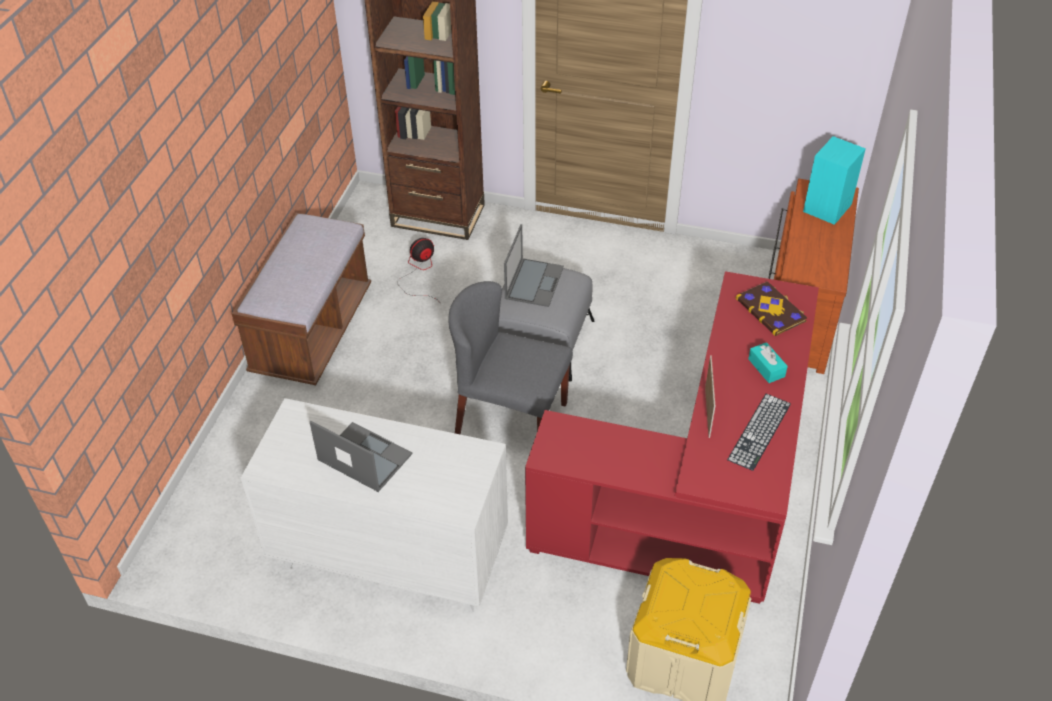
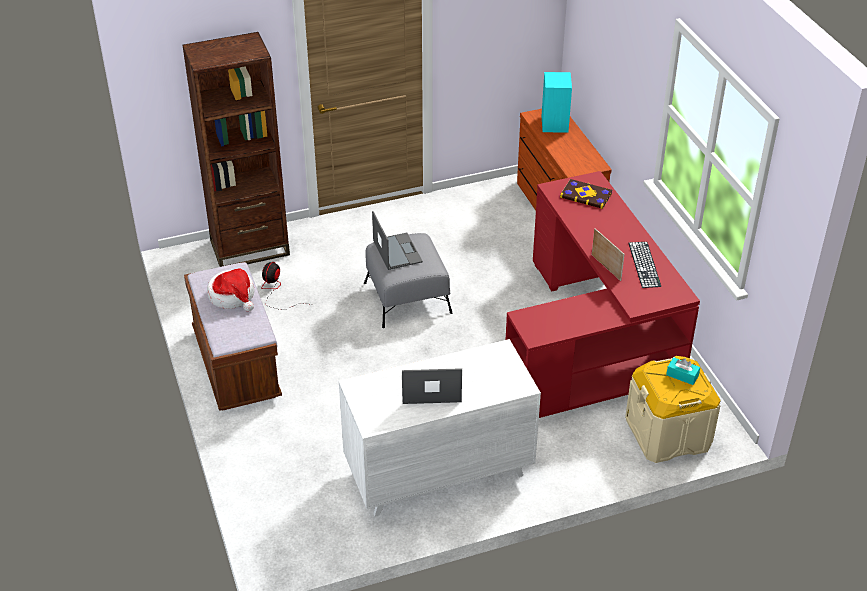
camera: 35 degrees left, 5 degrees down
grey chair [448,281,573,435] -> none
turquoise tissue box [748,342,788,383] -> turquoise tissue box moved to [666,357,700,385]
none -> hat [207,268,254,312]

